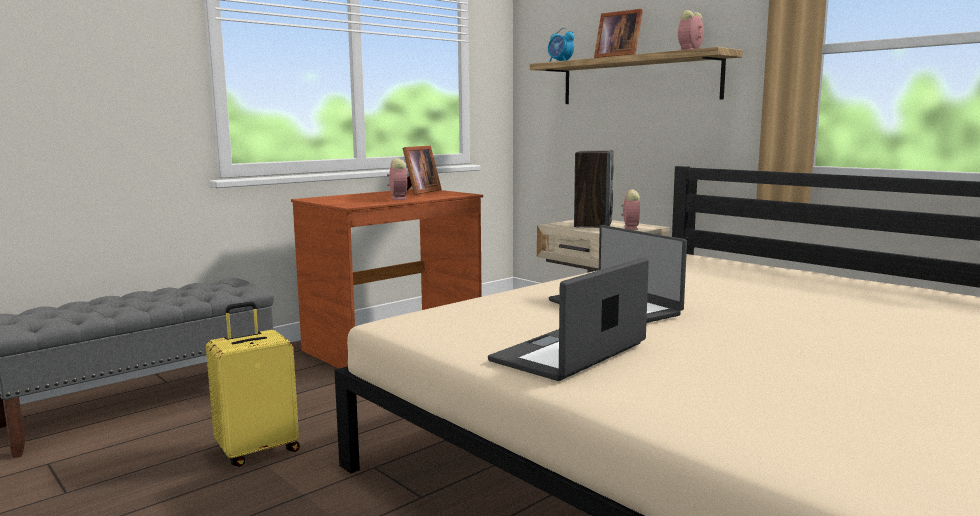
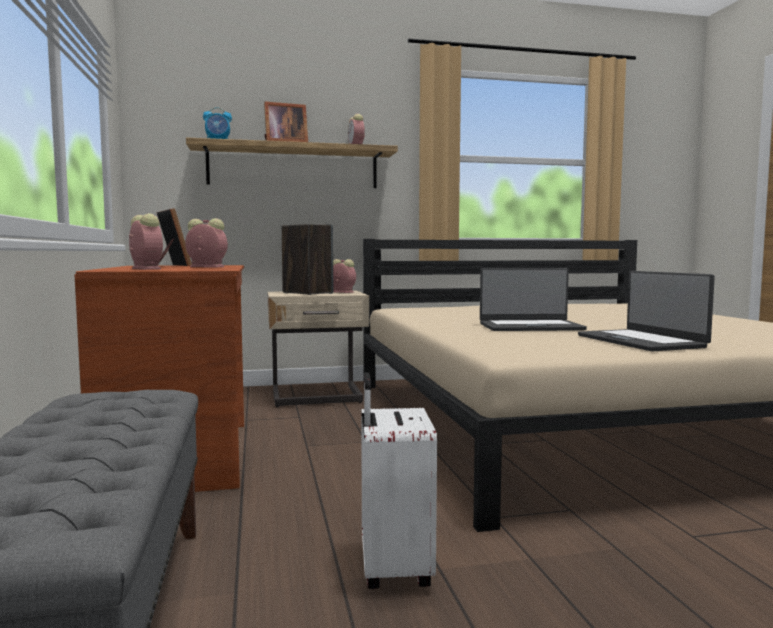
camera: 60 degrees left, 5 degrees down
yellow suitcase [206,302,300,467] -> white suitcase [361,372,437,589]
none -> alarm clock [129,214,163,270]

